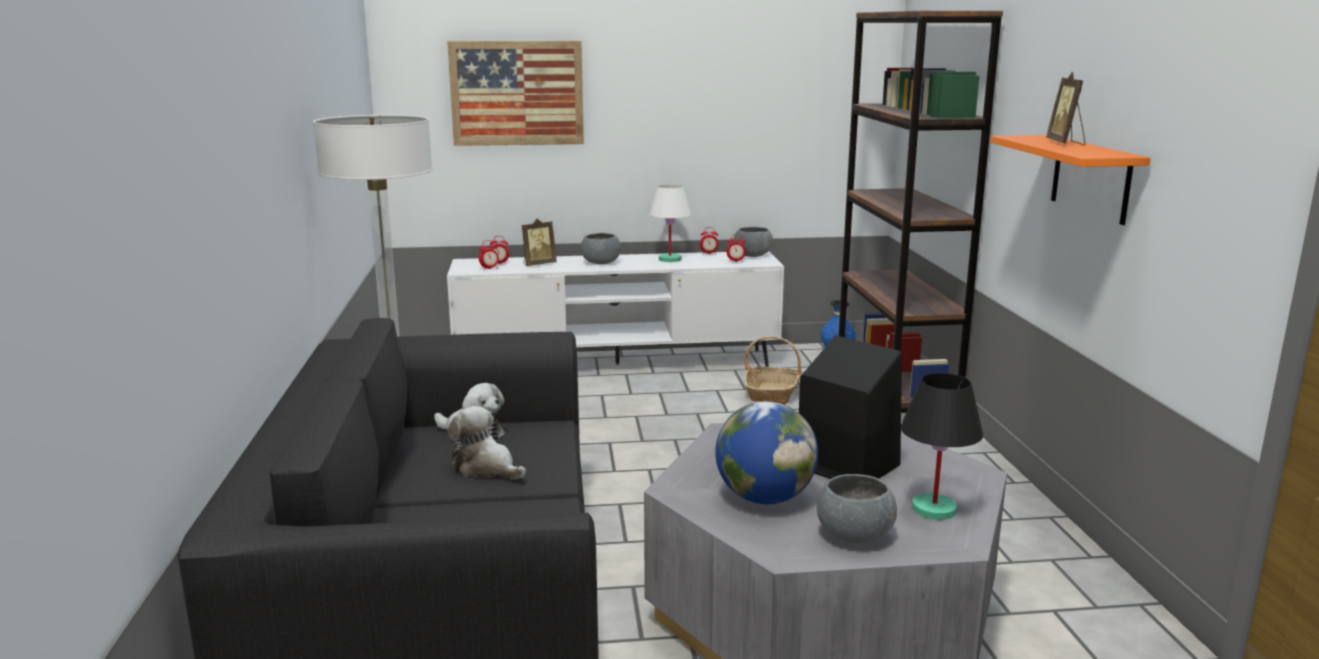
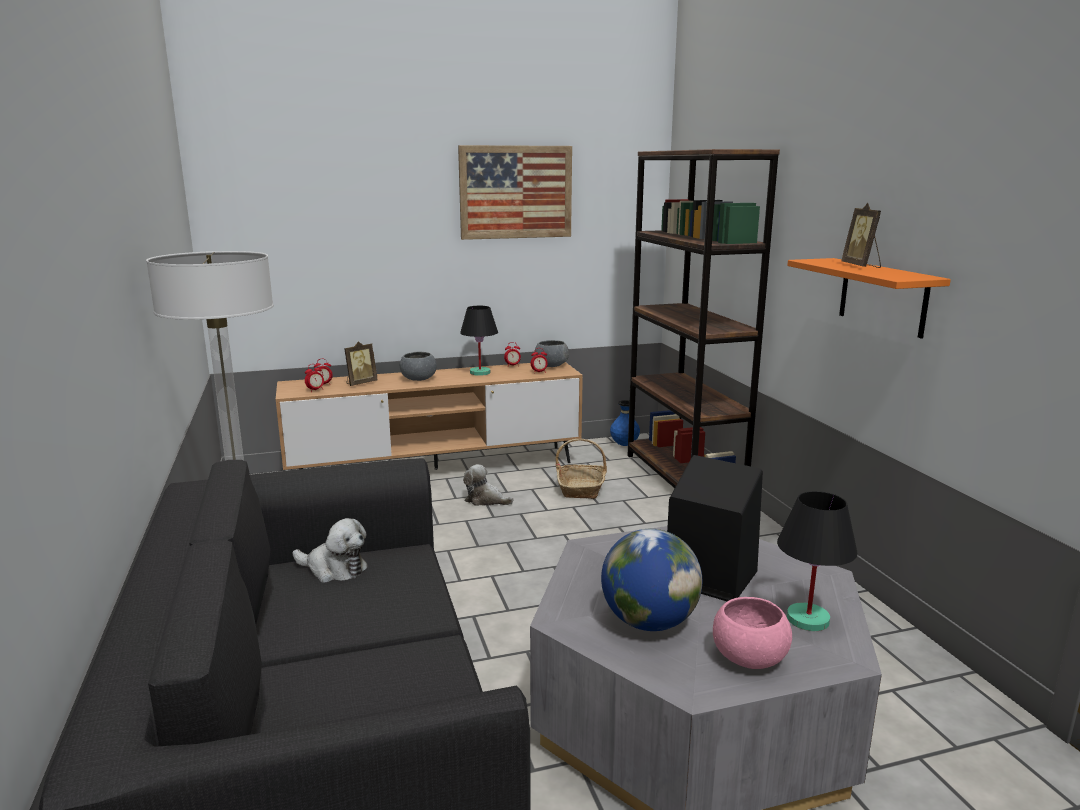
camera: 10 degrees left, 0 degrees up
picture [447,41,584,146] -> picture moved to [458,145,572,240]
white tv stand [447,251,784,367] -> brown tv stand [276,362,583,470]
plush toy [448,406,526,479] -> plush toy moved to [463,464,513,506]
white table lamp [649,184,691,262] -> black table lamp [460,306,498,376]
grey bowl [817,474,897,544] -> pink bowl [713,597,792,669]

